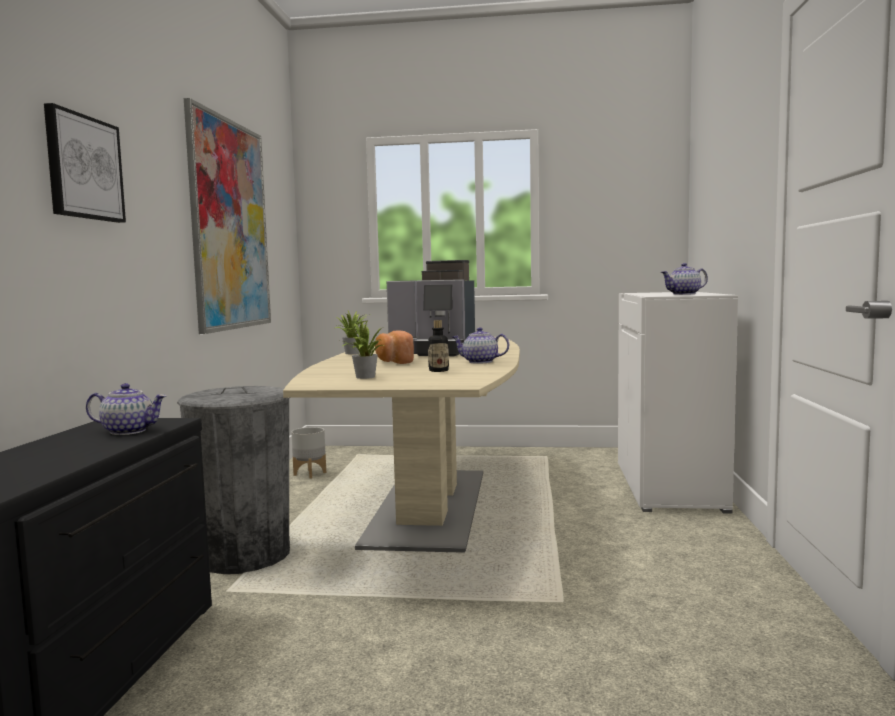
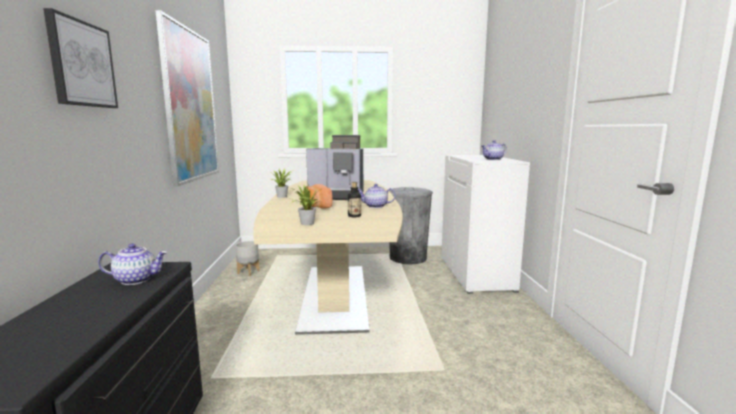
camera: 10 degrees left, 5 degrees up
grey trash can [177,386,290,574] -> grey trash can moved to [389,187,433,265]

